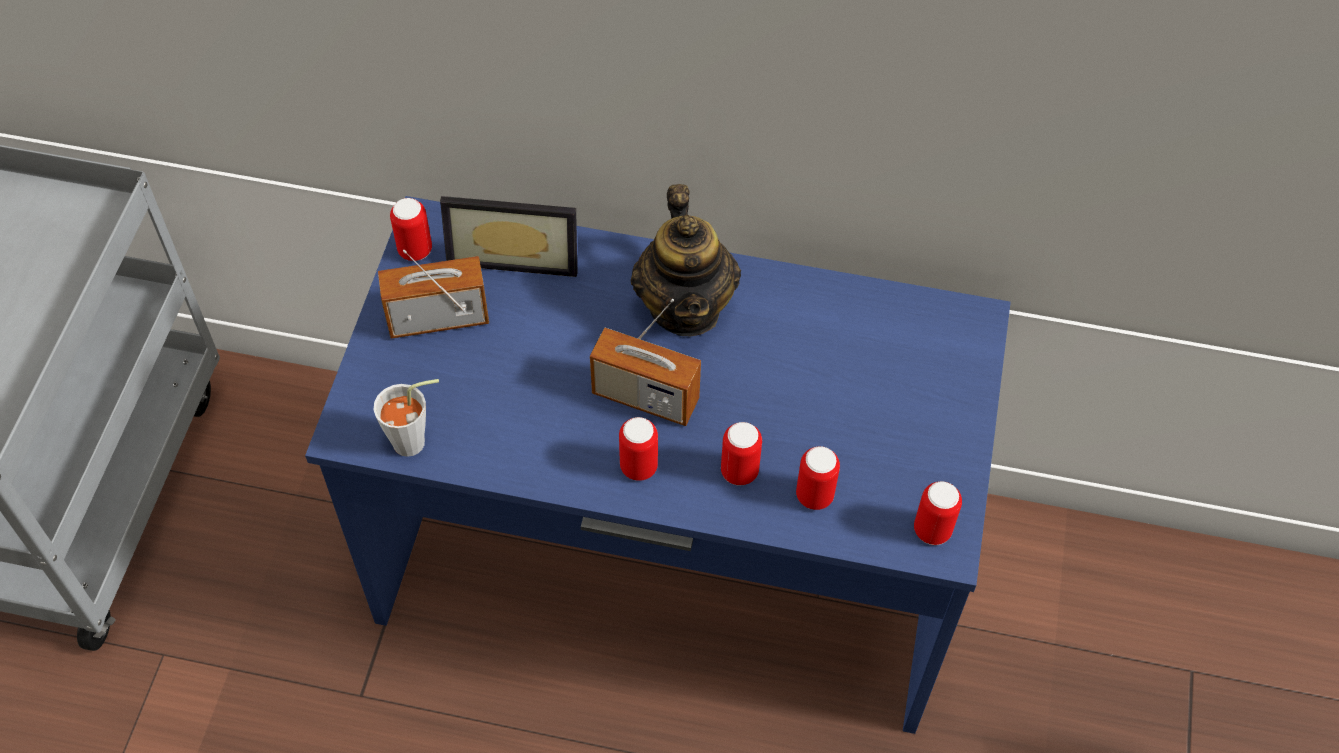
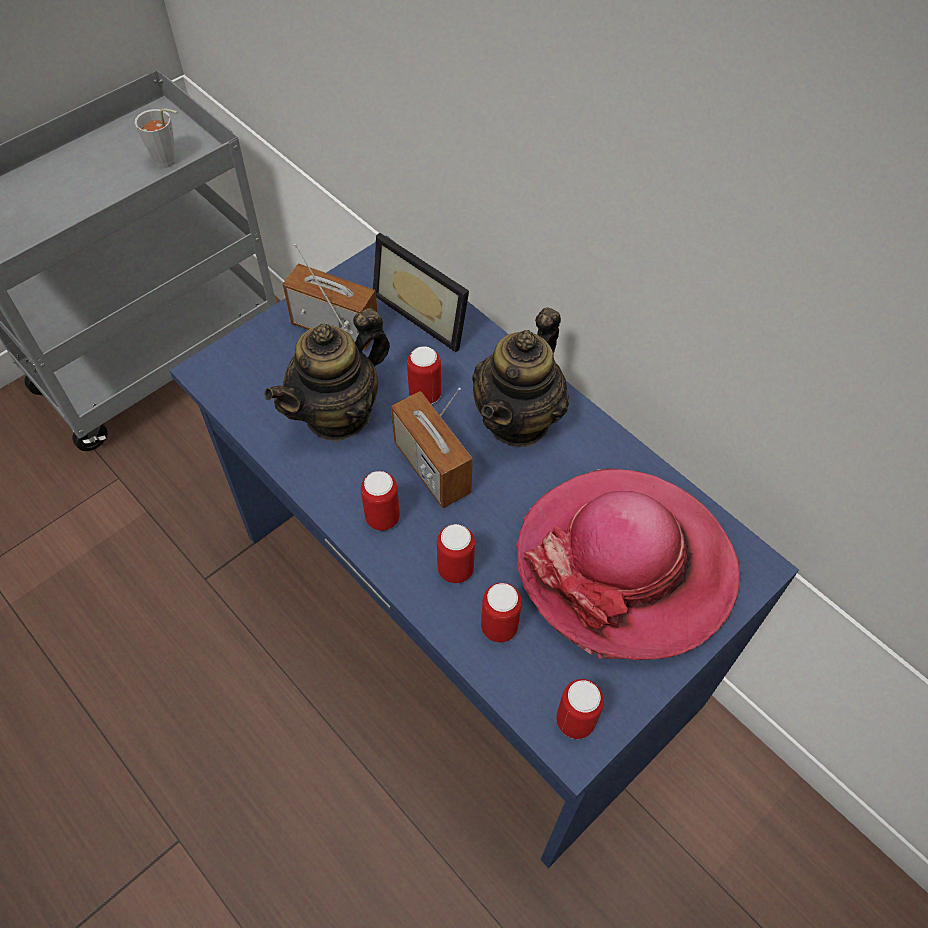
camera: 35 degrees right, 0 degrees up
grey cup [373,379,439,457] -> grey cup moved to [135,108,178,168]
can [390,198,432,261] -> can moved to [407,346,441,404]
none -> teapot [264,308,390,442]
none -> hat [516,468,740,660]

